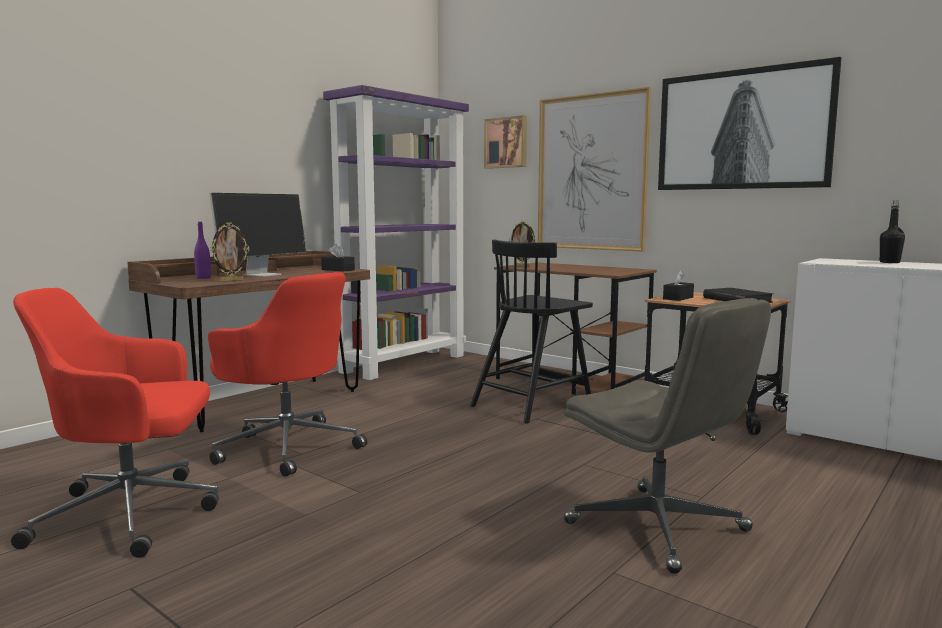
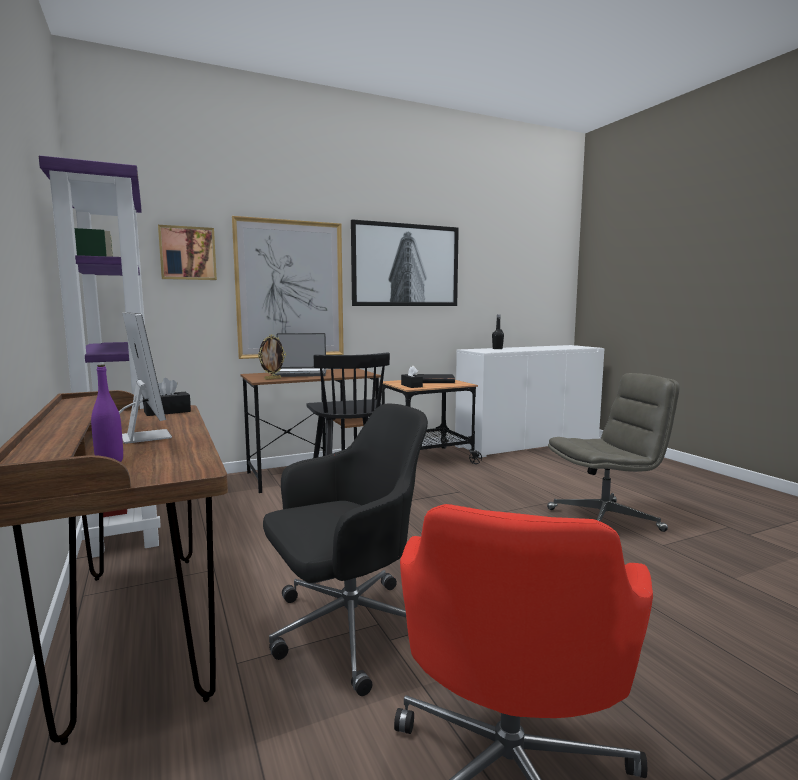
camera: 65 degrees left, 0 degrees up
red office chair [208,272,367,477] -> black office chair [263,404,428,696]
picture frame [210,222,249,282] -> none
none -> laptop [273,333,326,377]

